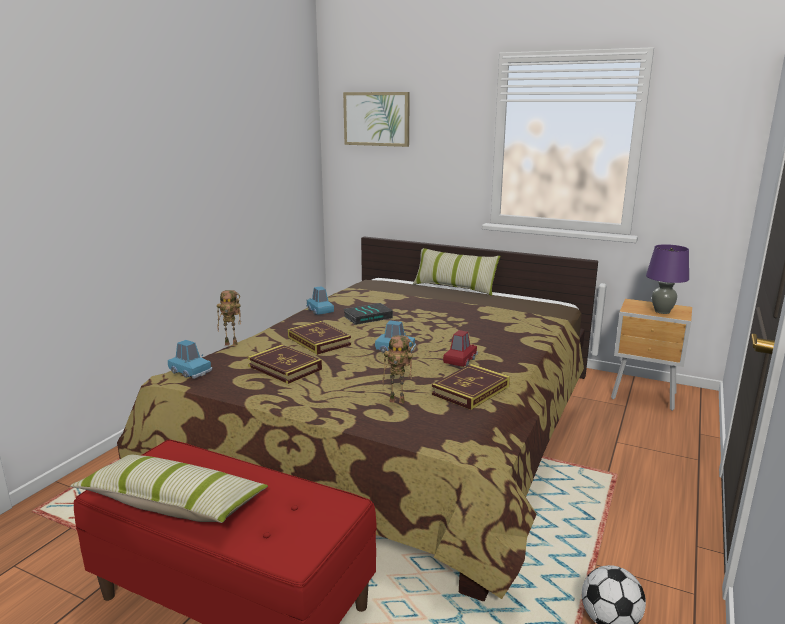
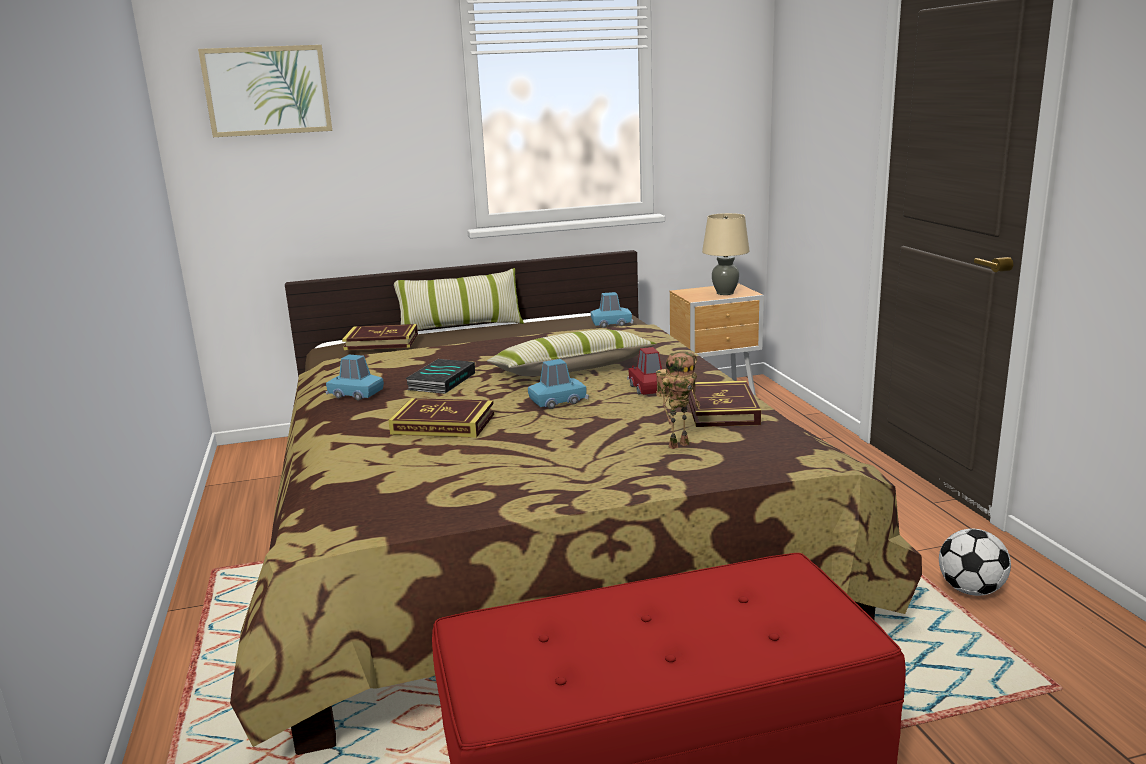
camera: 40 degrees left, 0 degrees up
pillow [70,455,268,523] -> pillow moved to [487,329,656,376]
blue toy car [168,340,212,379] -> blue toy car moved to [591,292,634,328]
toy robot [217,290,241,346] -> none
book [247,345,322,384] -> book moved to [342,324,418,350]
purple table lamp [646,244,689,314] -> beige table lamp [702,213,750,295]

